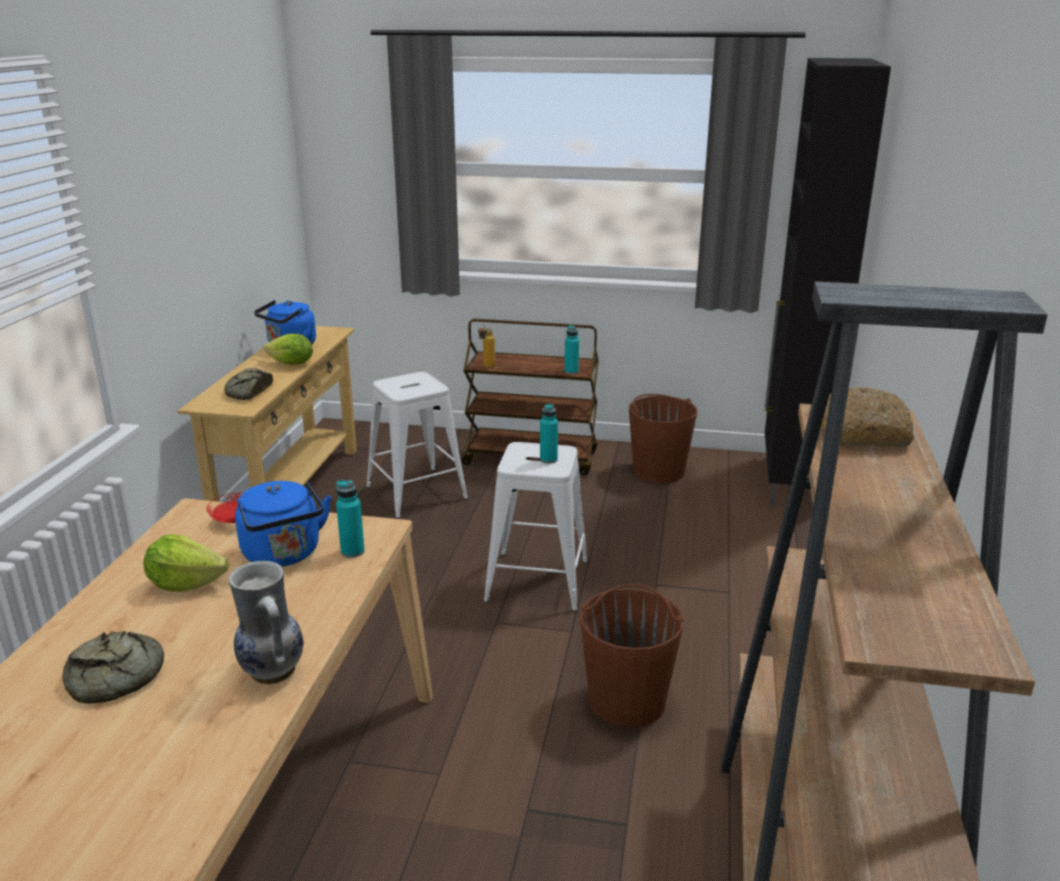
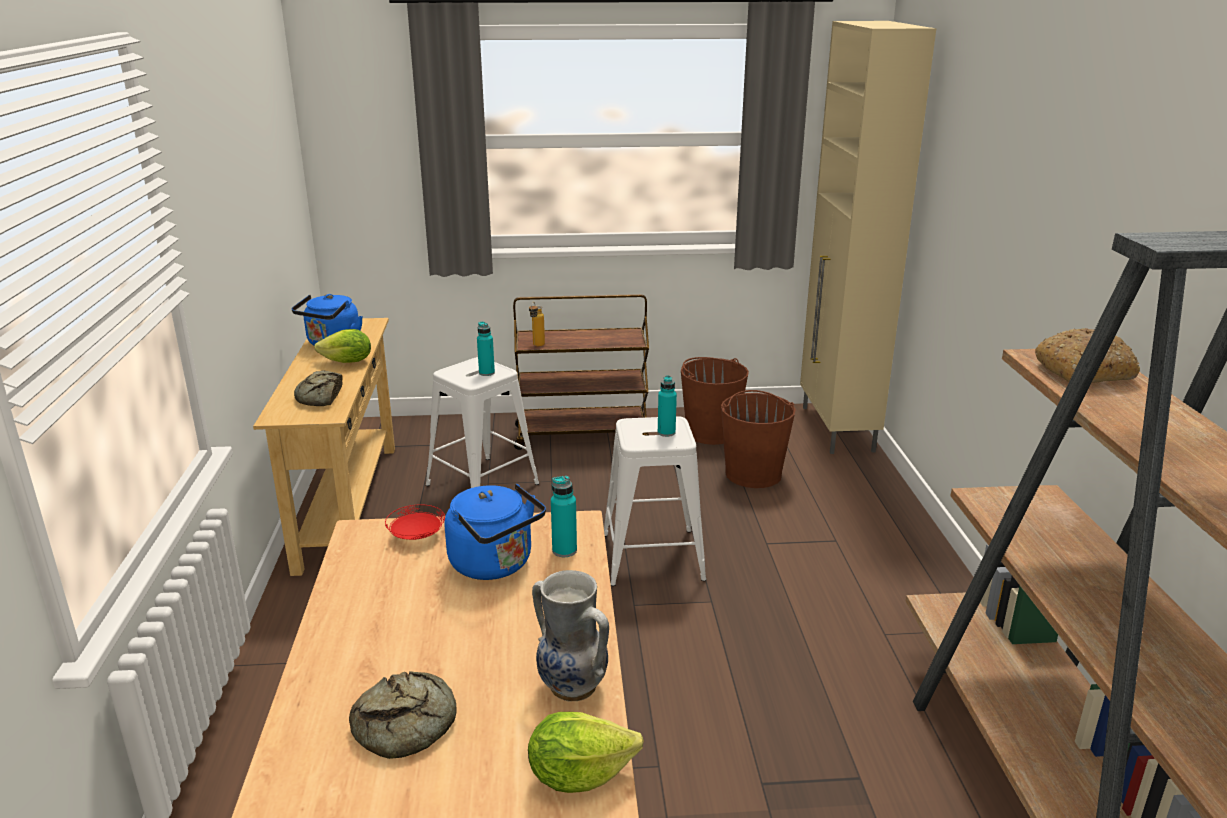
camera: 15 degrees left, 0 degrees up
lettuce [144,534,229,592] -> lettuce moved to [528,712,644,793]
turquoise bottle [565,325,579,374] -> turquoise bottle moved to [477,321,495,376]
brown bucket [580,584,684,728] -> brown bucket moved to [721,390,796,488]
black cabinet [765,58,891,507] -> beige cabinet [800,21,936,454]

